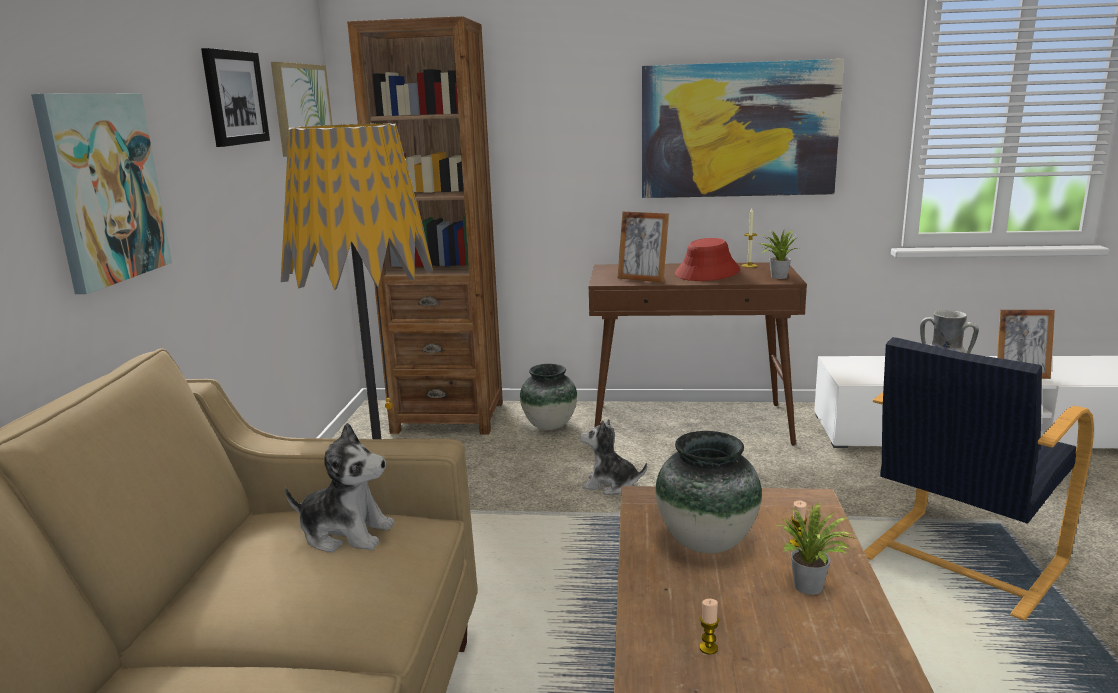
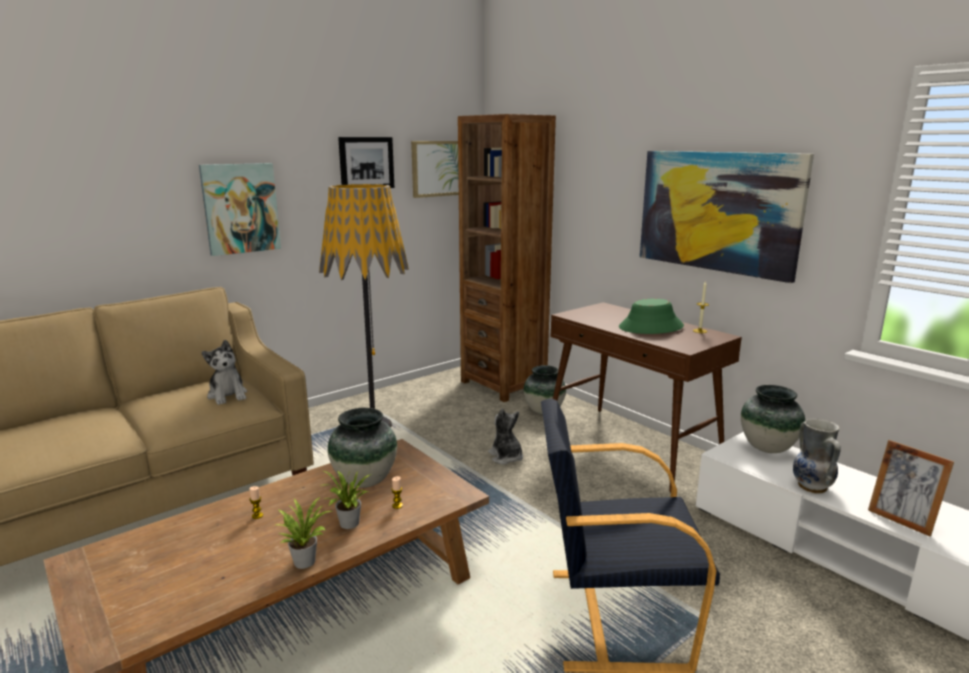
camera: 45 degrees right, 0 degrees up
picture frame [618,212,669,283] -> none
red hat [675,238,740,281] -> green hat [619,299,684,334]
potted plant [758,230,799,279] -> potted plant moved to [276,497,332,569]
none -> vase [741,385,805,453]

